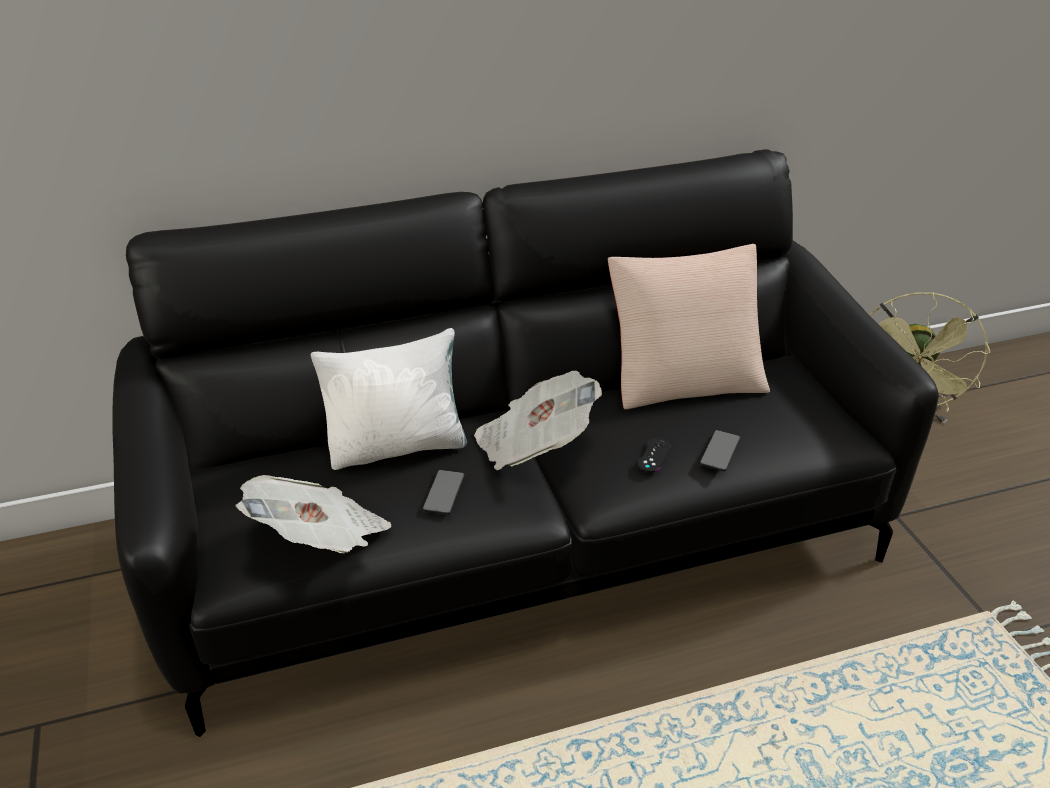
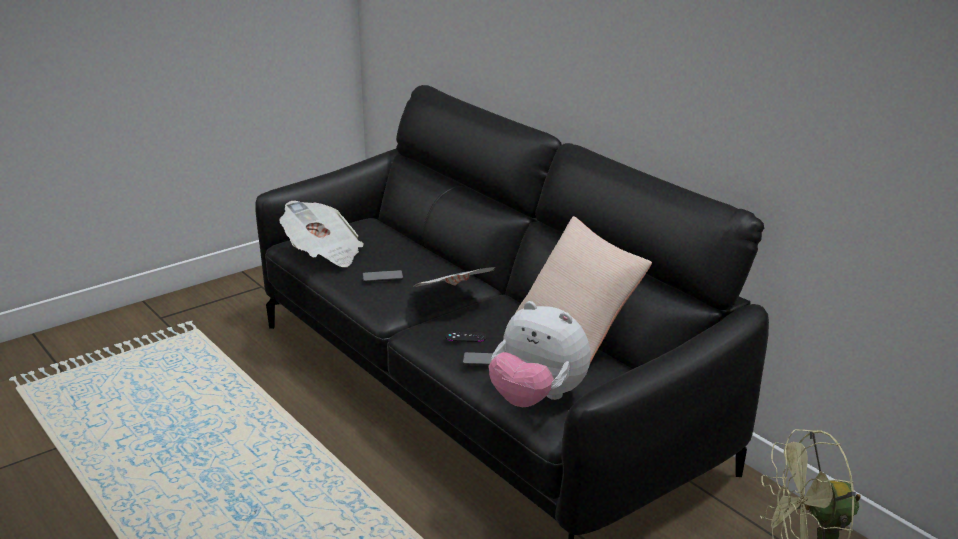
camera: 70 degrees right, 10 degrees down
white pillow [311,328,467,470] -> none
none -> plush toy [489,301,591,407]

